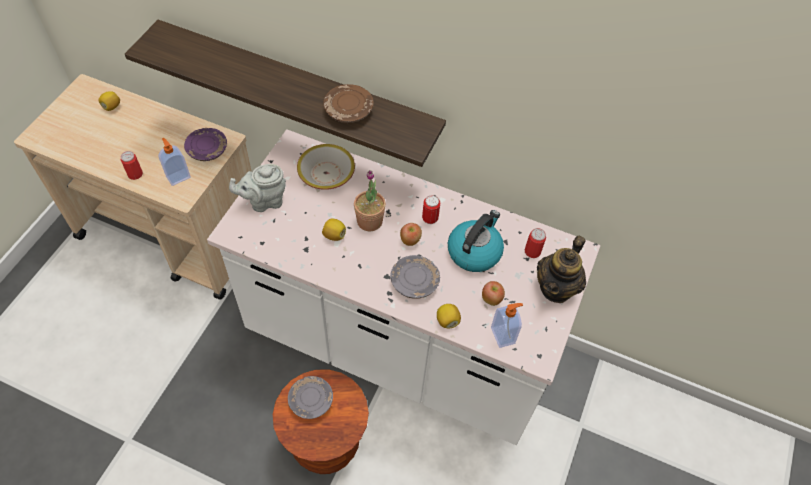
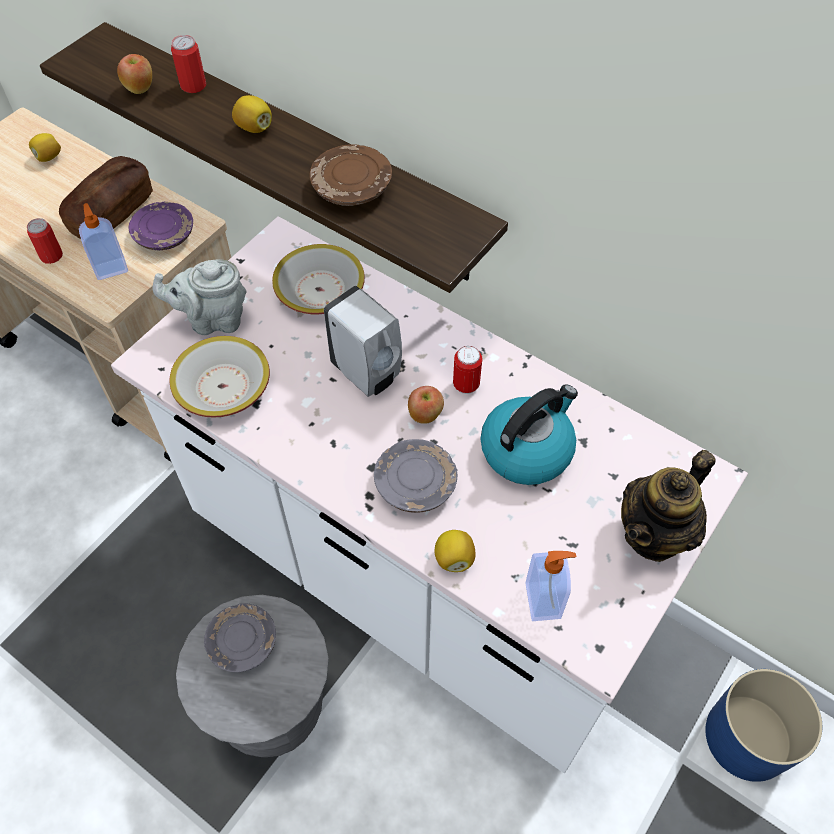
camera: 15 degrees right, 0 degrees up
brown stool [273,369,369,474] -> grey stool [176,595,329,757]
lemon [322,218,346,241] -> lemon moved to [232,95,272,133]
potted plant [354,170,386,231] -> white soap dispenser [324,286,402,397]
apple [482,281,505,306] -> apple moved to [117,54,152,94]
can [525,228,546,258] -> can moved to [171,35,206,93]
none -> bread [59,156,153,239]
none -> bowl [169,336,270,418]
none -> blue planter [705,669,822,782]

